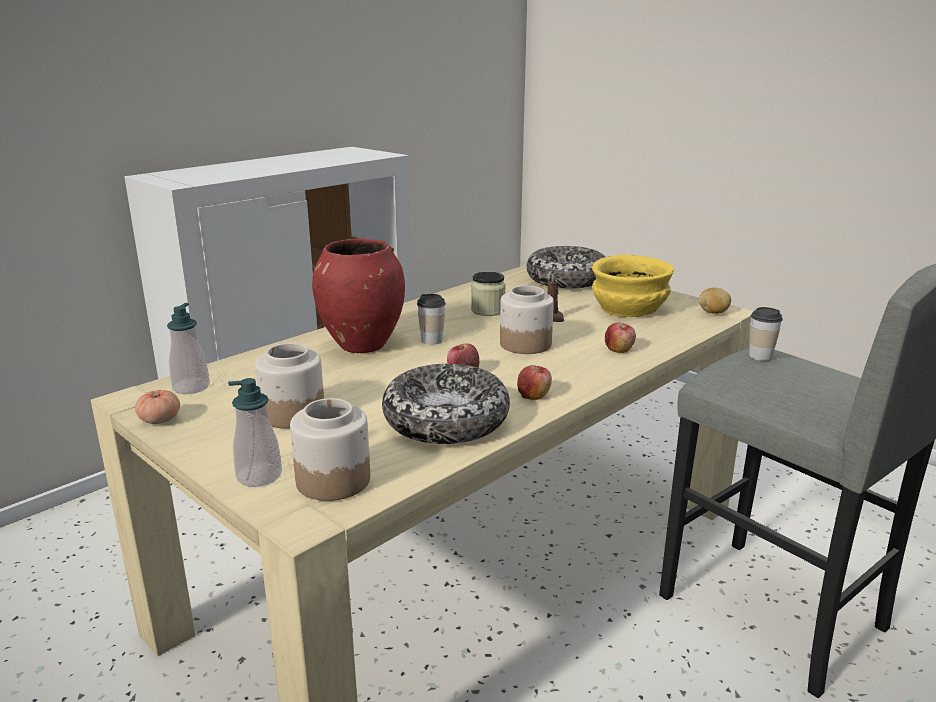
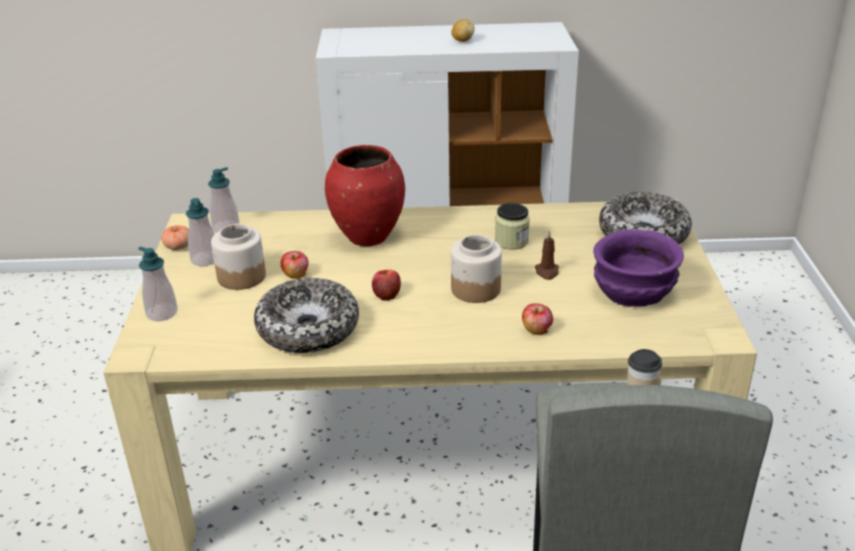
camera: 45 degrees right, 10 degrees up
jar [290,398,370,501] -> none
cup [417,294,446,345] -> none
apple [517,365,552,400] -> apple moved to [281,251,309,279]
yellow bowl [592,255,674,317] -> purple bowl [593,229,684,307]
potato [699,288,731,314] -> potato moved to [451,19,475,42]
none -> soap dispenser [186,198,215,266]

